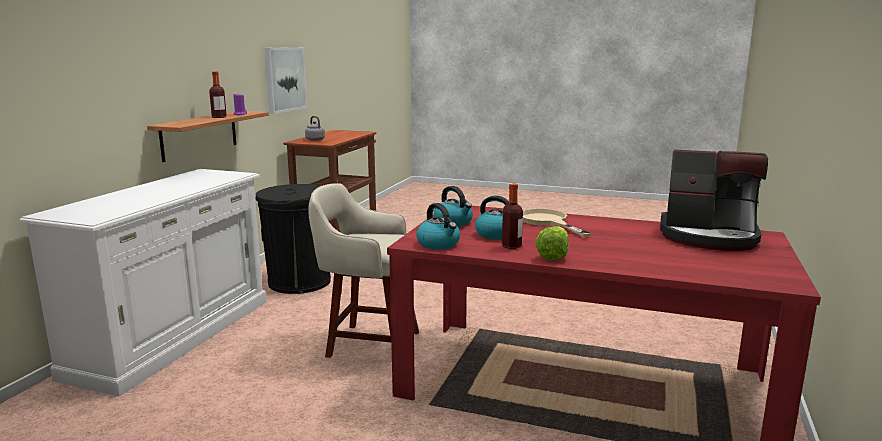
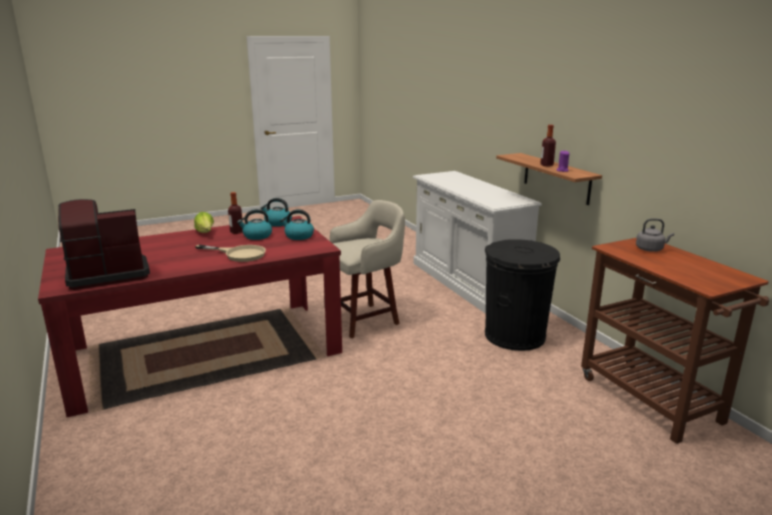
camera: 135 degrees right, 5 degrees up
picture [265,47,307,114] -> none

